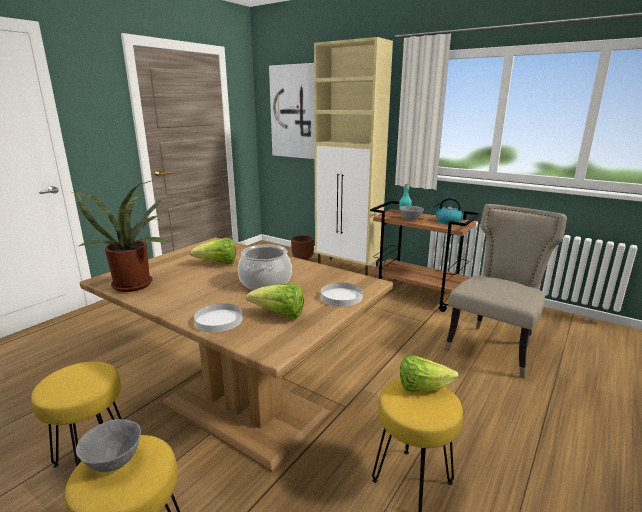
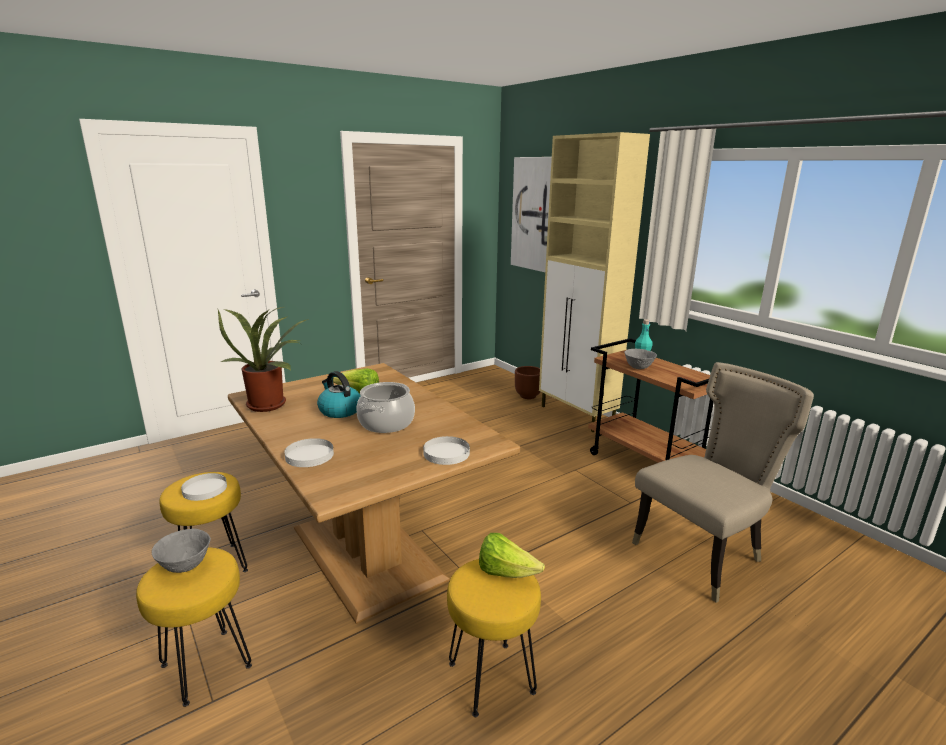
camera: 20 degrees right, 0 degrees up
lettuce [246,284,304,319] -> none
kettle [433,197,463,224] -> kettle moved to [317,371,361,418]
none -> white plate [181,473,227,501]

